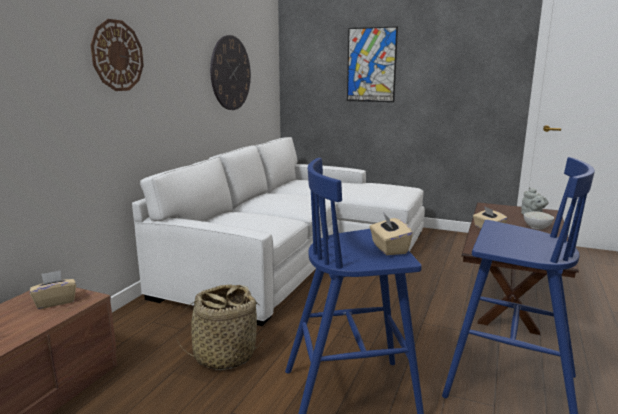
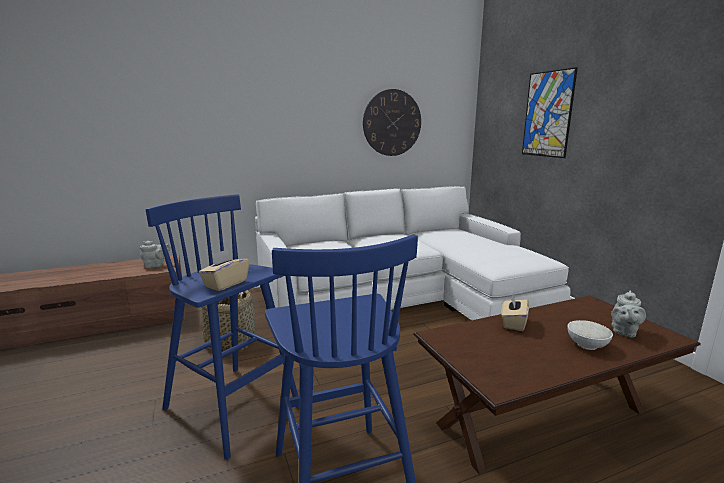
camera: 45 degrees right, 0 degrees up
beige tissue box [30,270,76,309] -> grey teapot [140,241,171,268]
wall clock [91,19,144,91] -> none

